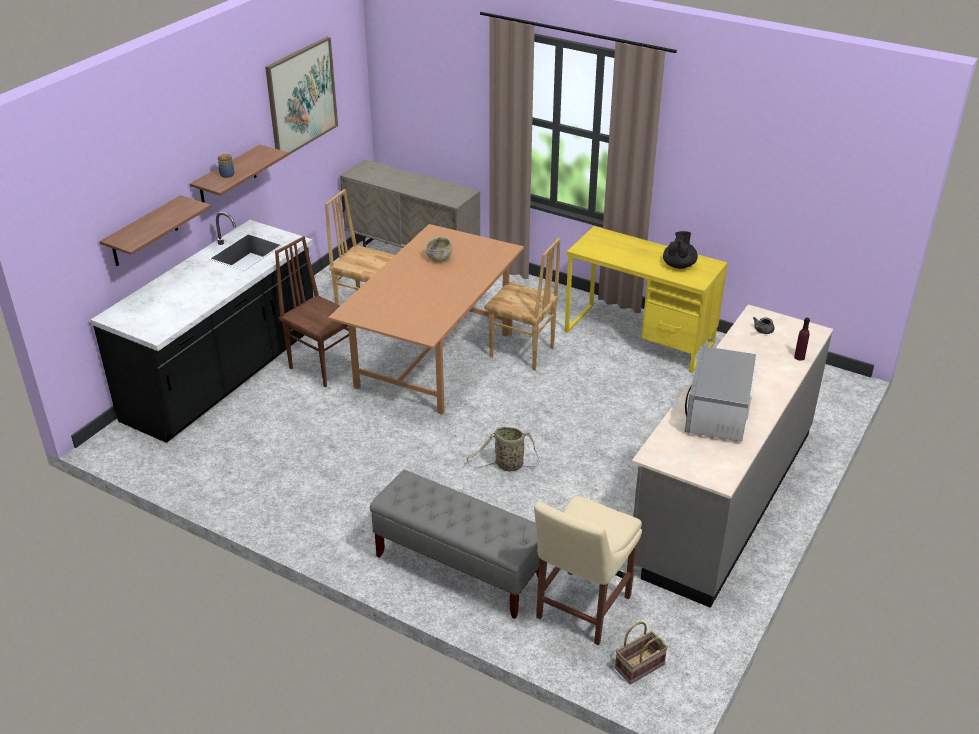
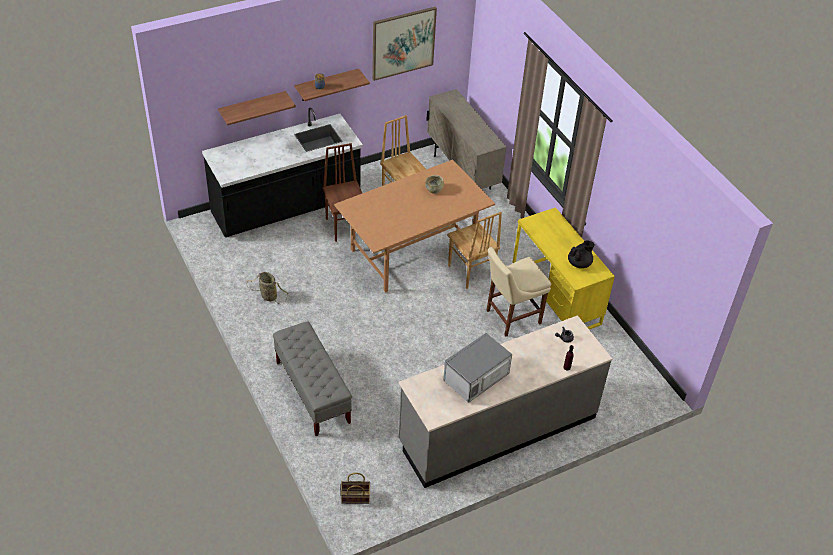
camera: 30 degrees right, 10 degrees up
basket [466,427,539,471] -> basket moved to [247,272,289,304]
beige chair [534,496,642,645] -> beige chair moved to [487,247,551,337]

